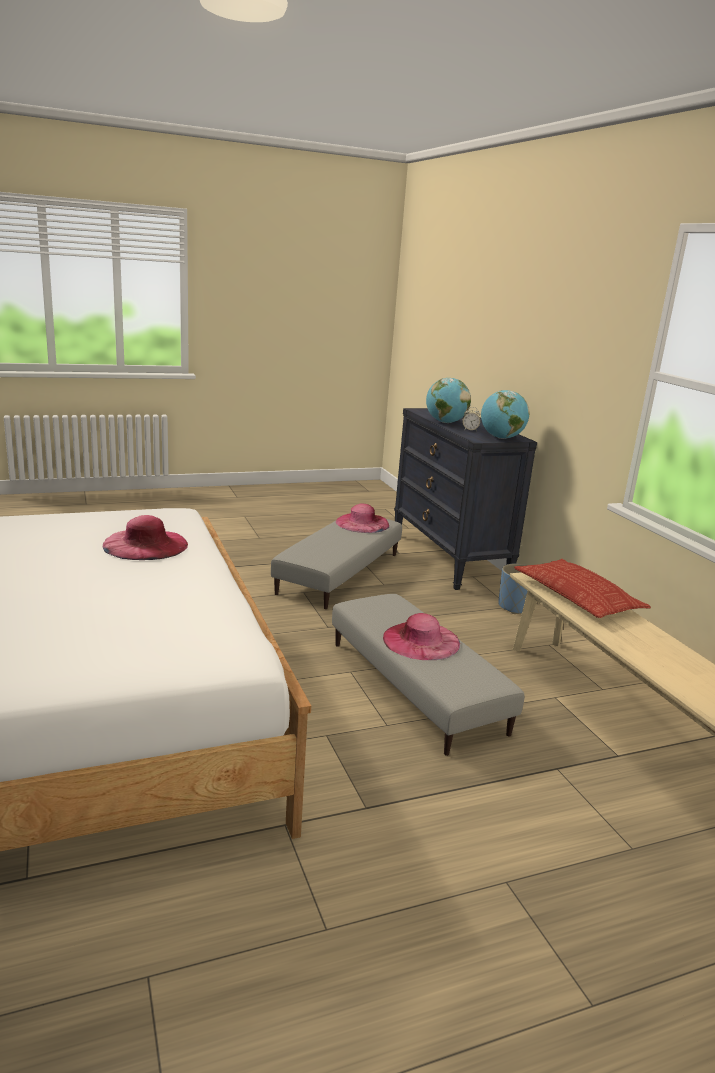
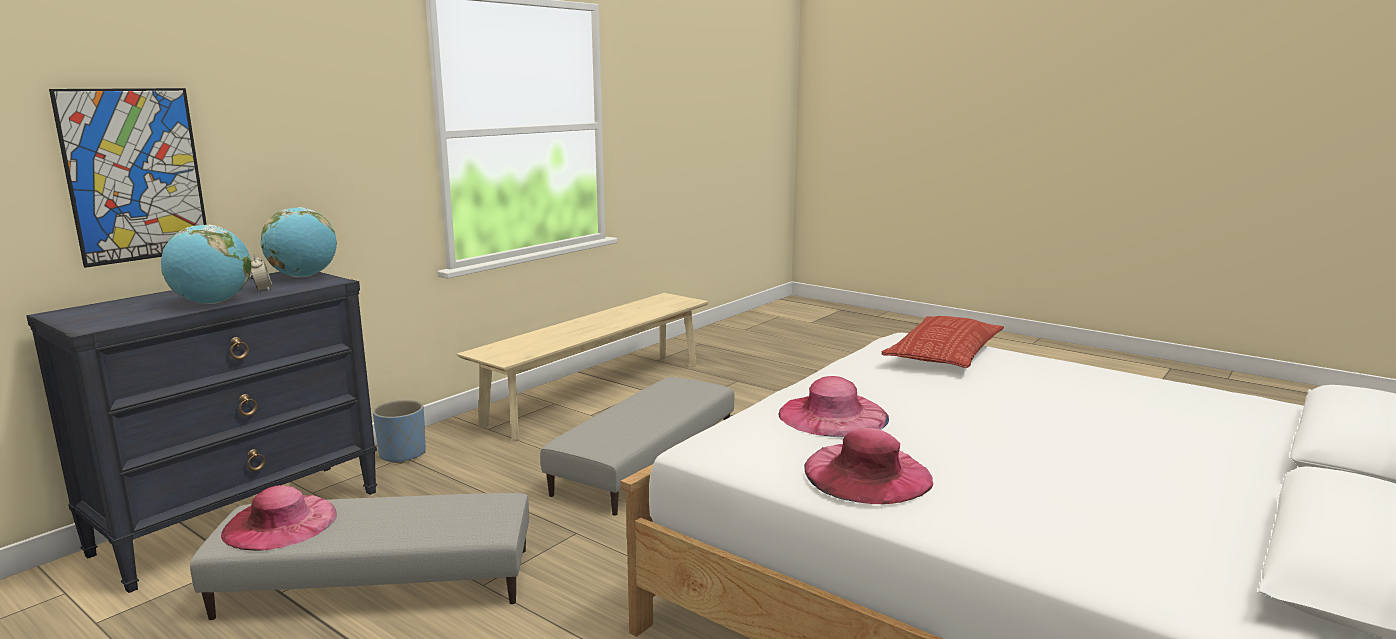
camera: 120 degrees left, 5 degrees down
pink hat [383,613,460,660] -> pink hat moved to [804,428,933,504]
pillow [514,559,651,618] -> pillow moved to [881,316,1004,368]
none -> picture [49,88,207,268]

